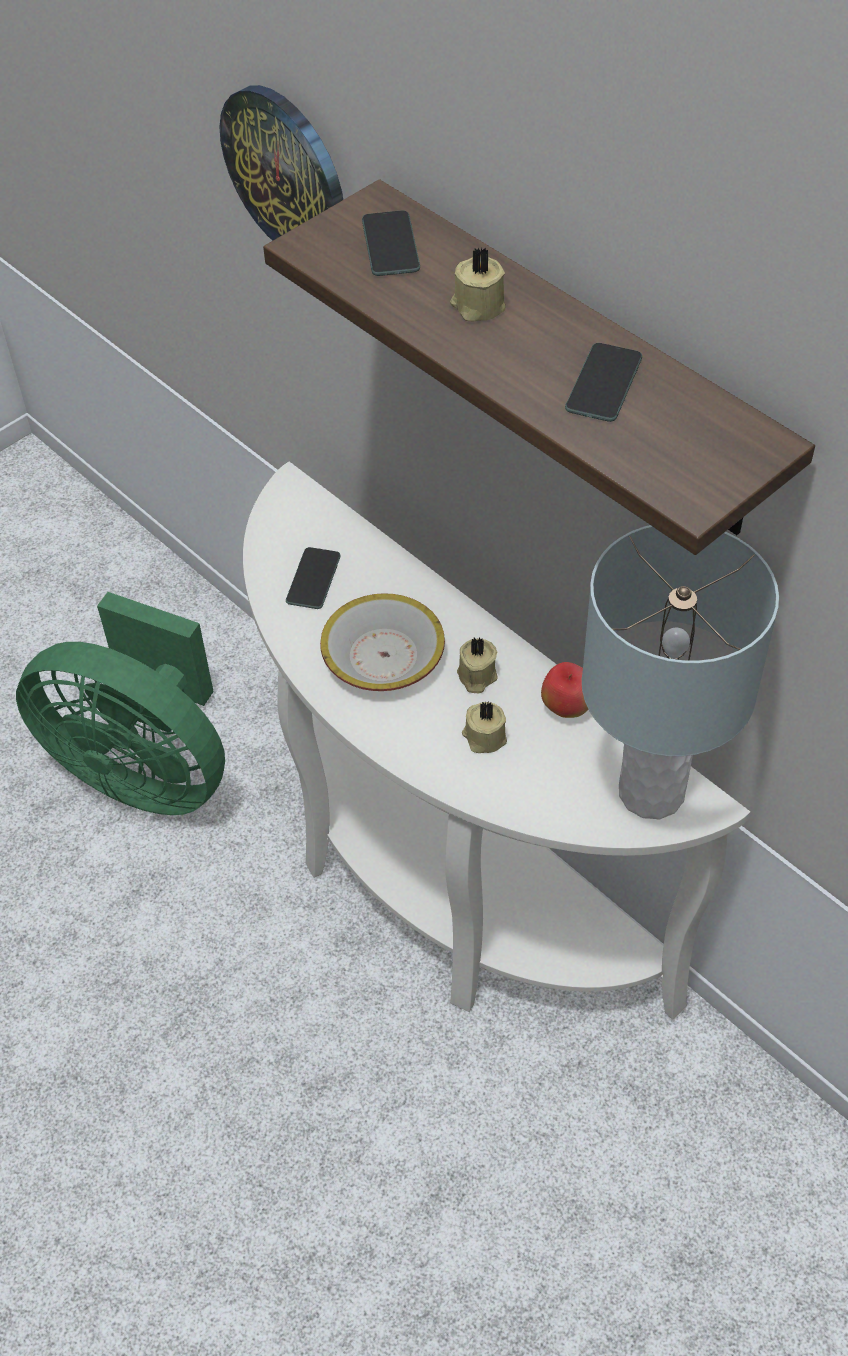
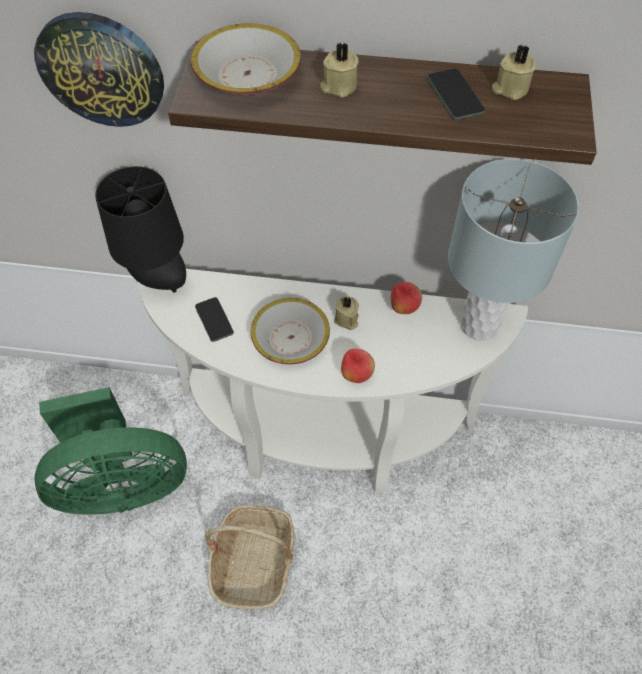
camera: 40 degrees left, 5 degrees up
phone [362,210,420,276] -> bowl [191,23,301,95]
beige candle [462,700,507,753] -> beige candle moved to [492,45,537,100]
none -> black table lamp [95,166,186,293]
none -> basket [205,505,295,609]
none -> apple [341,349,375,383]

